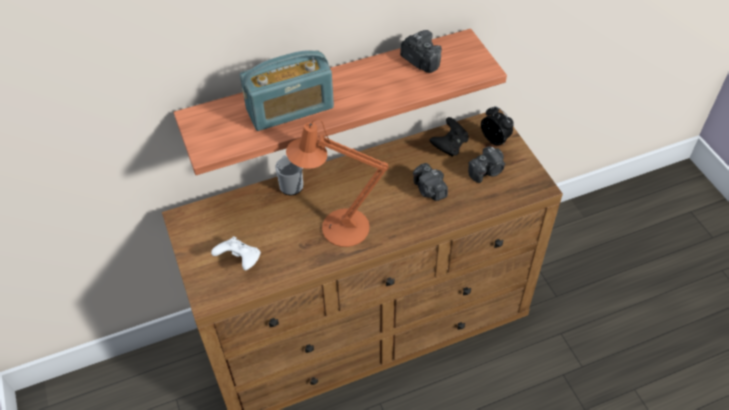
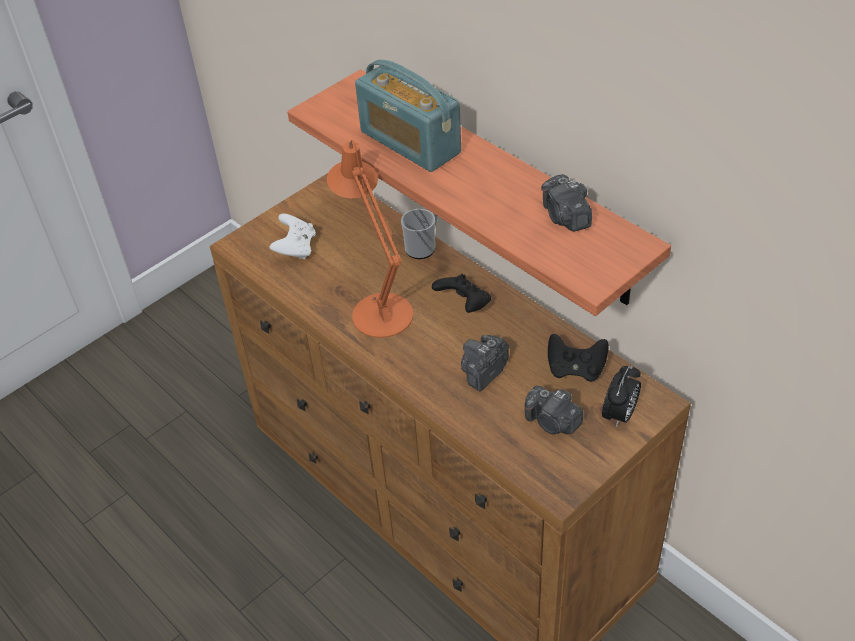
camera: 70 degrees right, 5 degrees down
camera [400,30,442,73] -> camera turned 135 degrees clockwise [541,174,592,231]
none -> black game controller [432,274,491,313]

